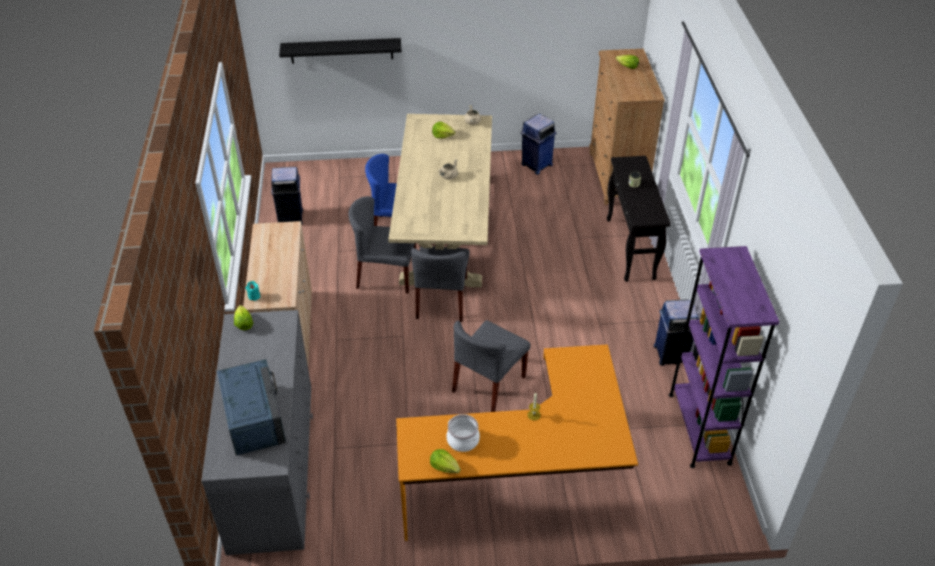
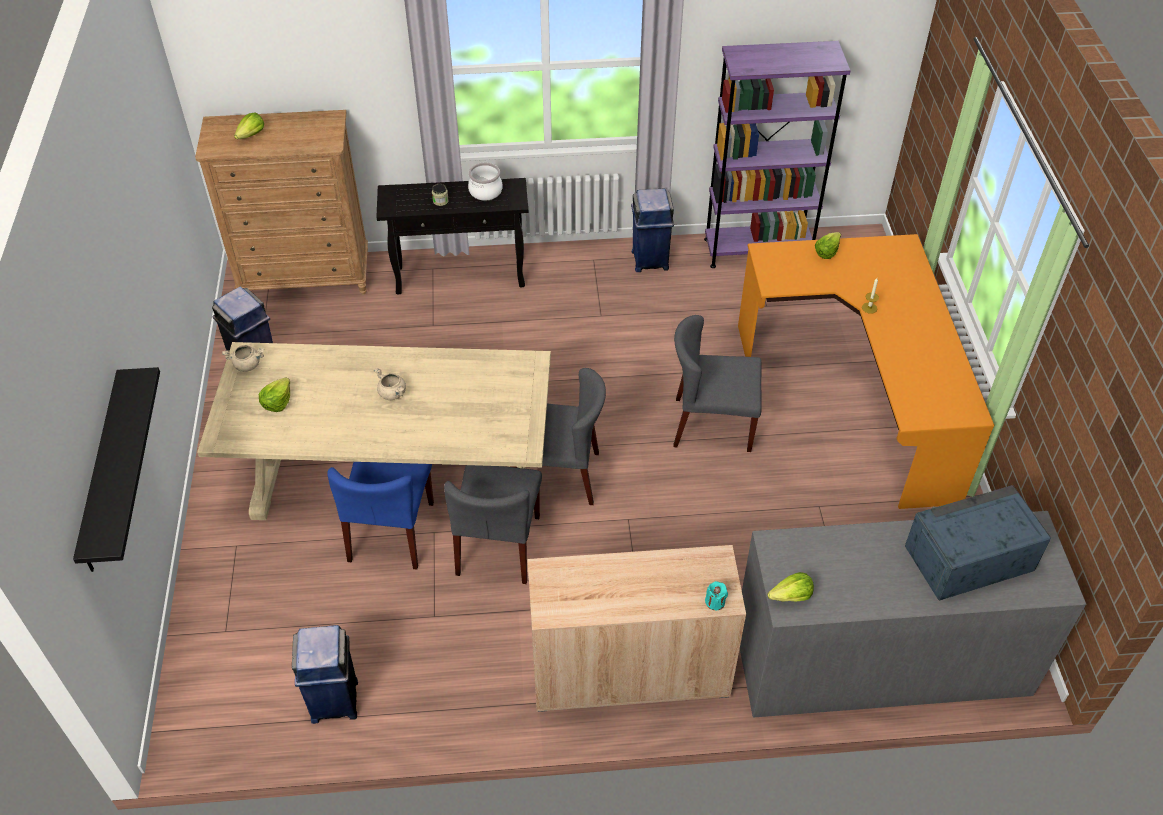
camera: 90 degrees left, 5 degrees up
lettuce [430,449,461,473] -> lettuce moved to [815,232,841,259]
cooking pot [447,414,480,452] -> cooking pot moved to [468,162,503,201]
grey chair [452,320,531,412] -> grey chair turned 150 degrees clockwise [673,315,762,452]

